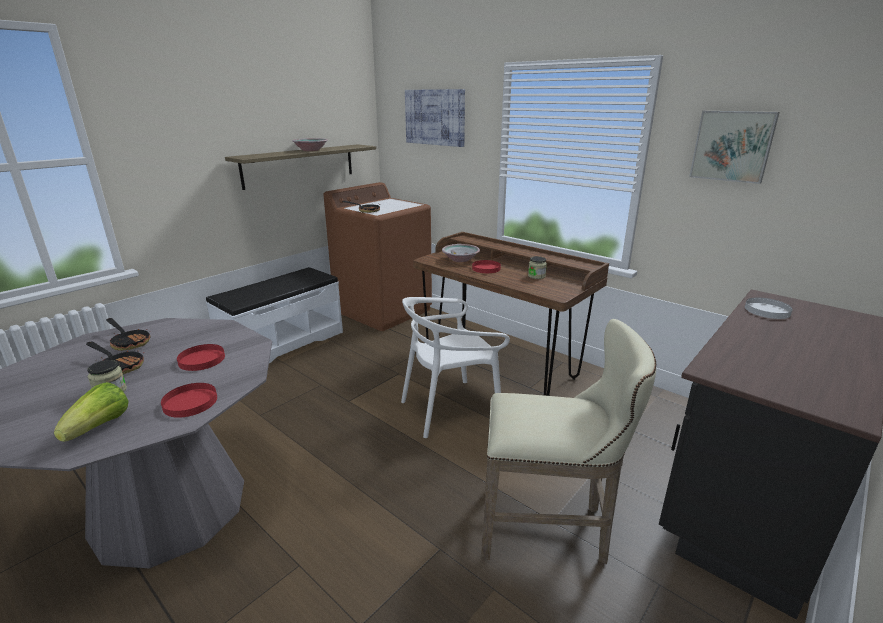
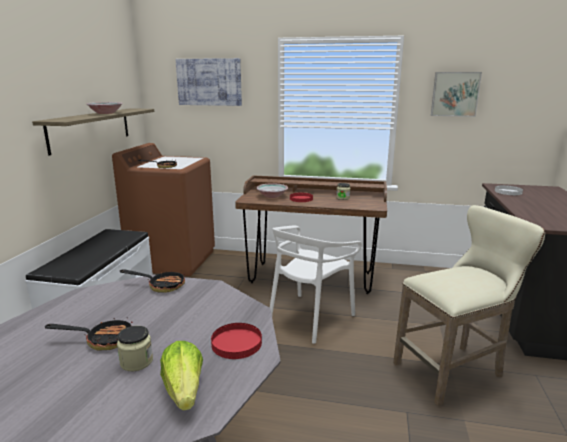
camera: 30 degrees left, 5 degrees down
frying pan [106,318,151,351] -> frying pan moved to [120,269,185,293]
red plate [177,344,225,371] -> none

